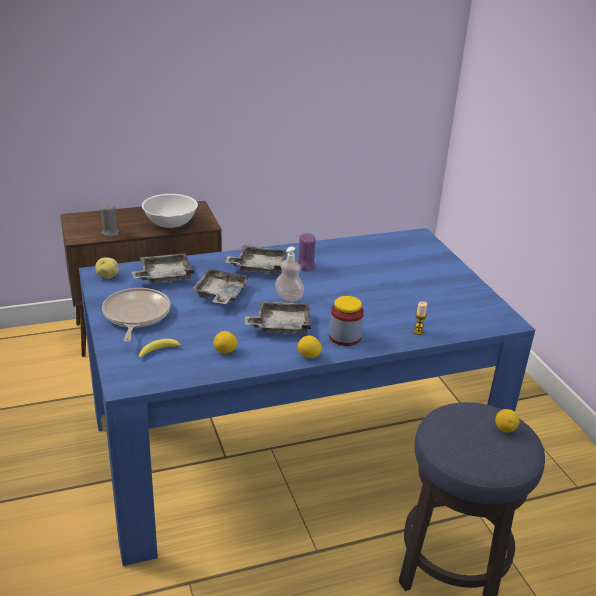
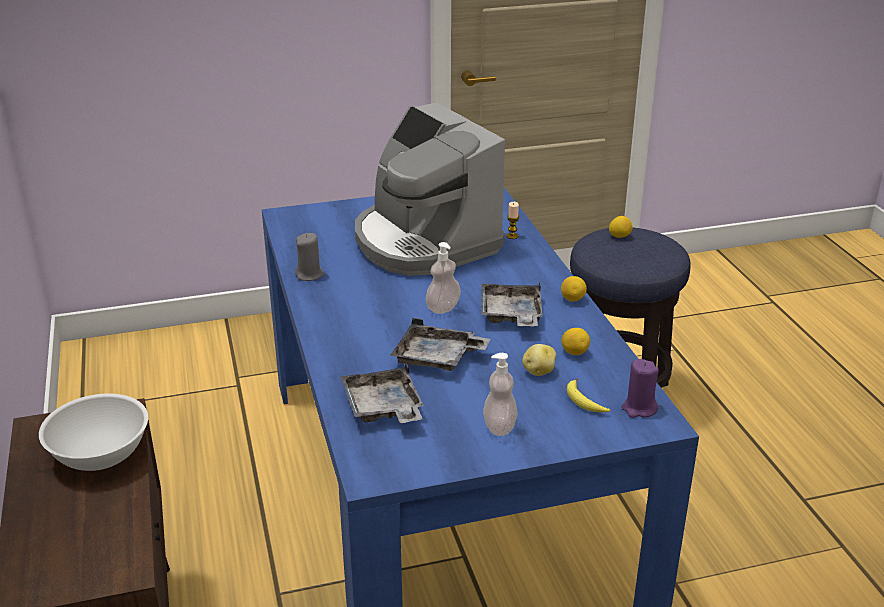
camera: 85 degrees left, 0 degrees up
potato [95,257,119,279] -> potato moved to [522,344,556,376]
grey candle [101,205,119,237] -> grey candle moved to [295,233,324,281]
frying pan [102,288,170,342] -> soap dispenser [483,353,518,436]
grey tray [225,245,287,275] -> none
purple candle [296,233,316,271] -> purple candle moved to [622,359,659,418]
jar [329,296,364,346] -> none
none -> coffee machine [355,102,505,276]

